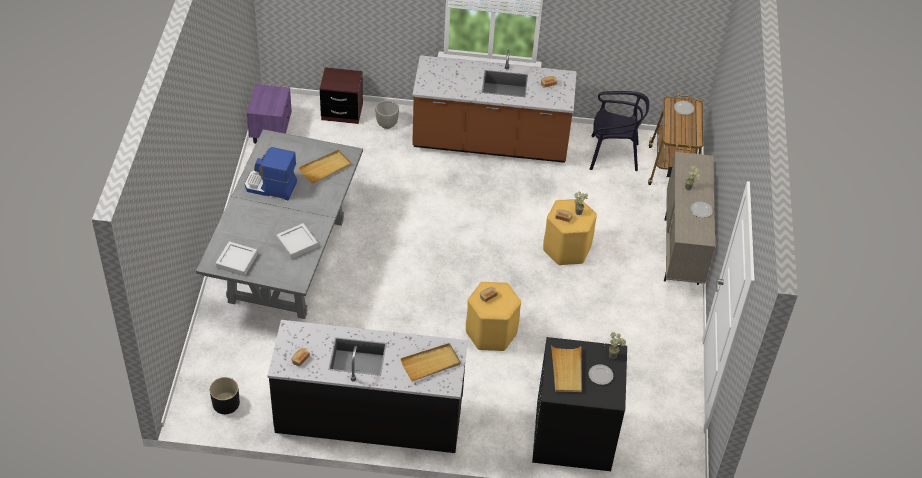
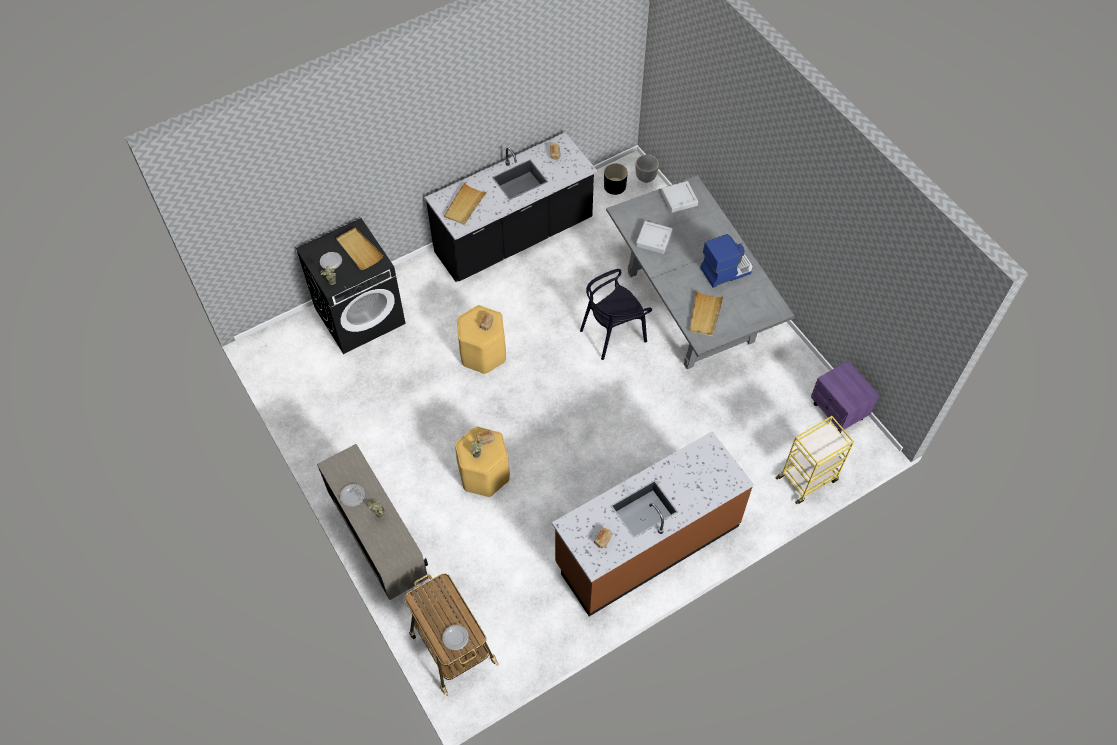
camera: 145 degrees right, 10 degrees up
brown nightstand [320,67,363,124] -> yellow cart [775,416,854,504]
planter [375,100,399,129] -> planter moved to [636,155,659,183]
black chair [590,91,649,171] -> black chair moved to [580,269,652,360]

